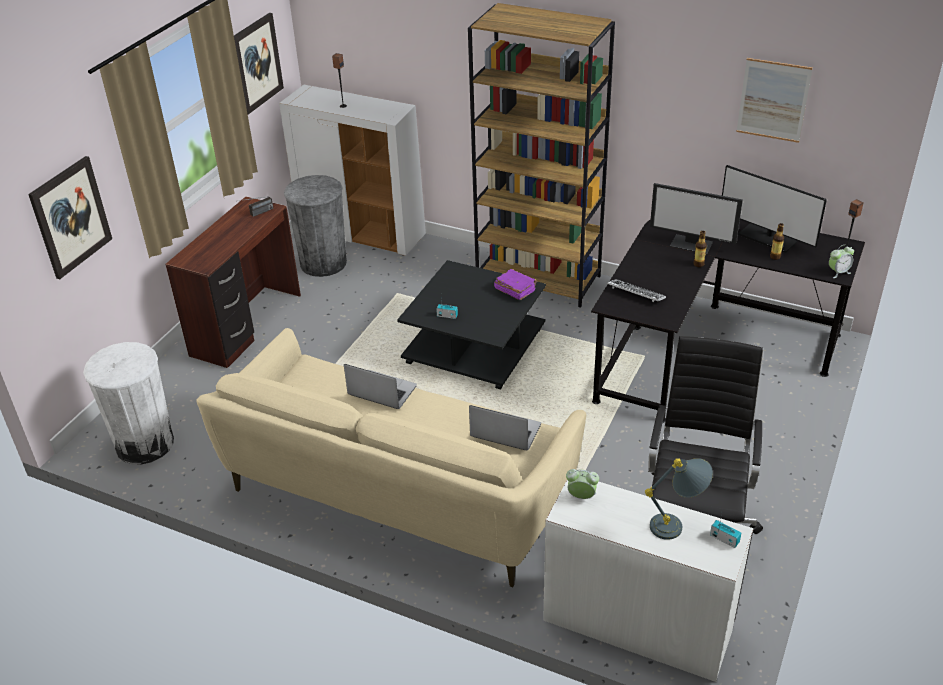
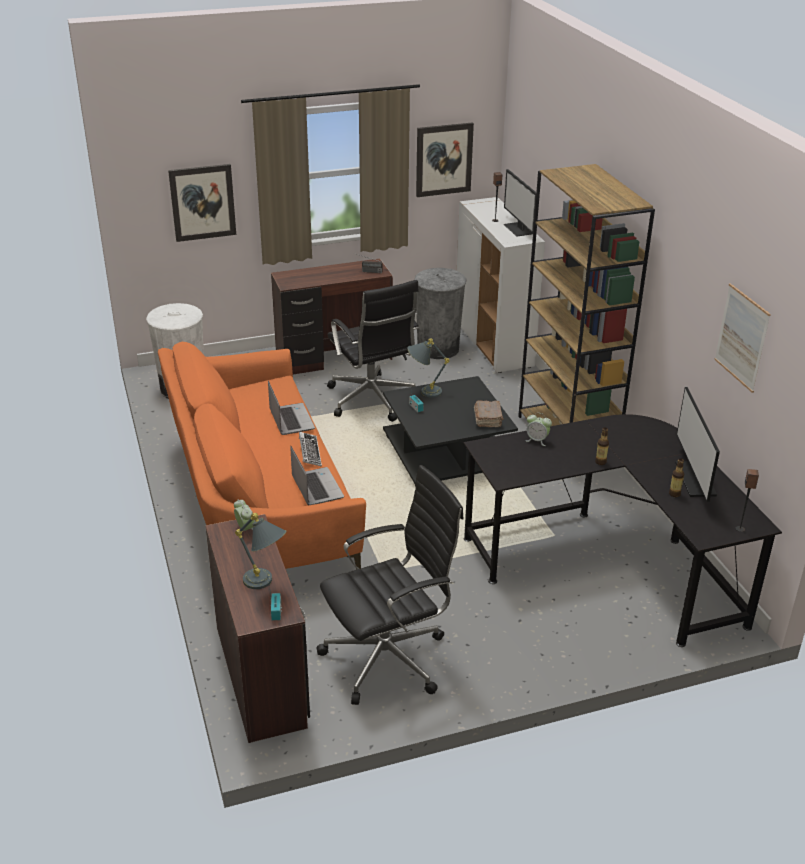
camera: 45 degrees right, 5 degrees down
beige sofa [196,328,586,587] -> orange sofa [158,342,366,570]
purple book [494,269,537,300] -> brown book [474,400,503,428]
white desk [543,480,754,682] -> brown desk [205,514,310,743]
keyboard [607,279,666,302] -> keyboard moved to [299,432,322,467]
monitor [650,183,743,254] -> monitor moved to [504,169,536,237]
alarm clock [829,245,854,278] -> alarm clock moved to [526,413,552,446]
none -> black office chair [327,280,419,422]
none -> grey table lamp [408,338,450,398]

